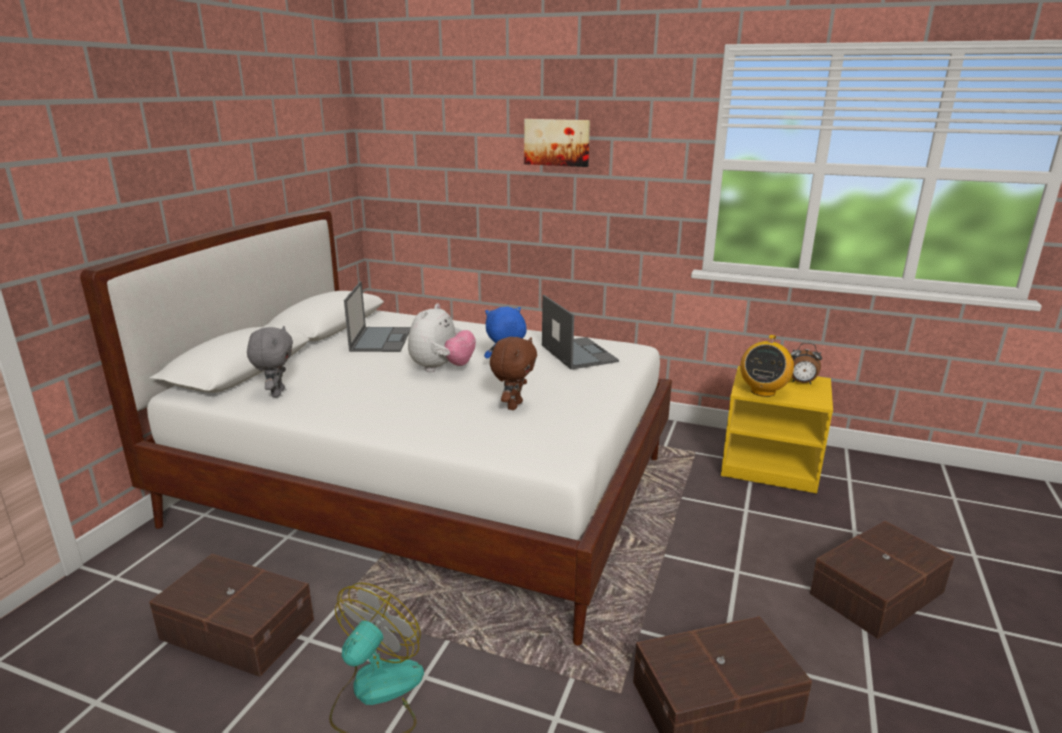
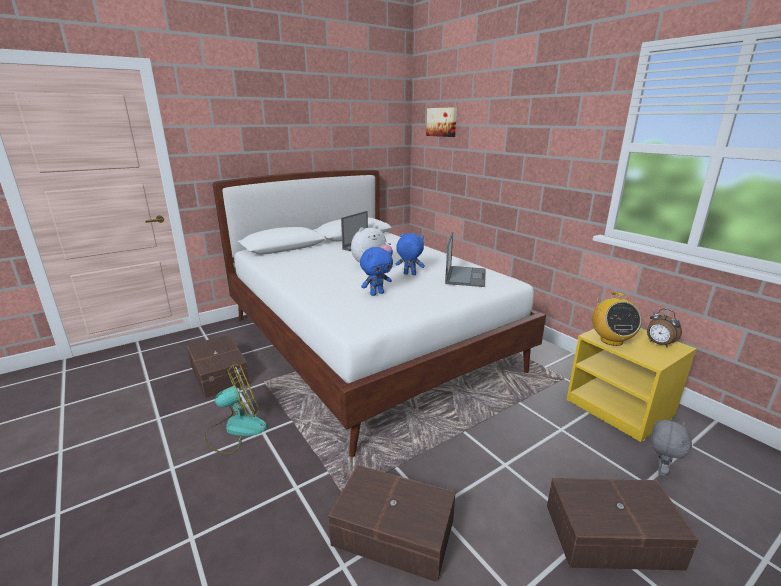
camera: 35 degrees right, 0 degrees up
grey plush toy [247,326,293,397] -> grey plush toy moved to [651,420,692,476]
brown plush toy [490,337,537,410] -> blue plush toy [360,247,393,296]
picture [524,119,590,167] -> picture moved to [426,107,457,137]
radio [740,335,794,397] -> radio turned 60 degrees counterclockwise [592,292,642,346]

